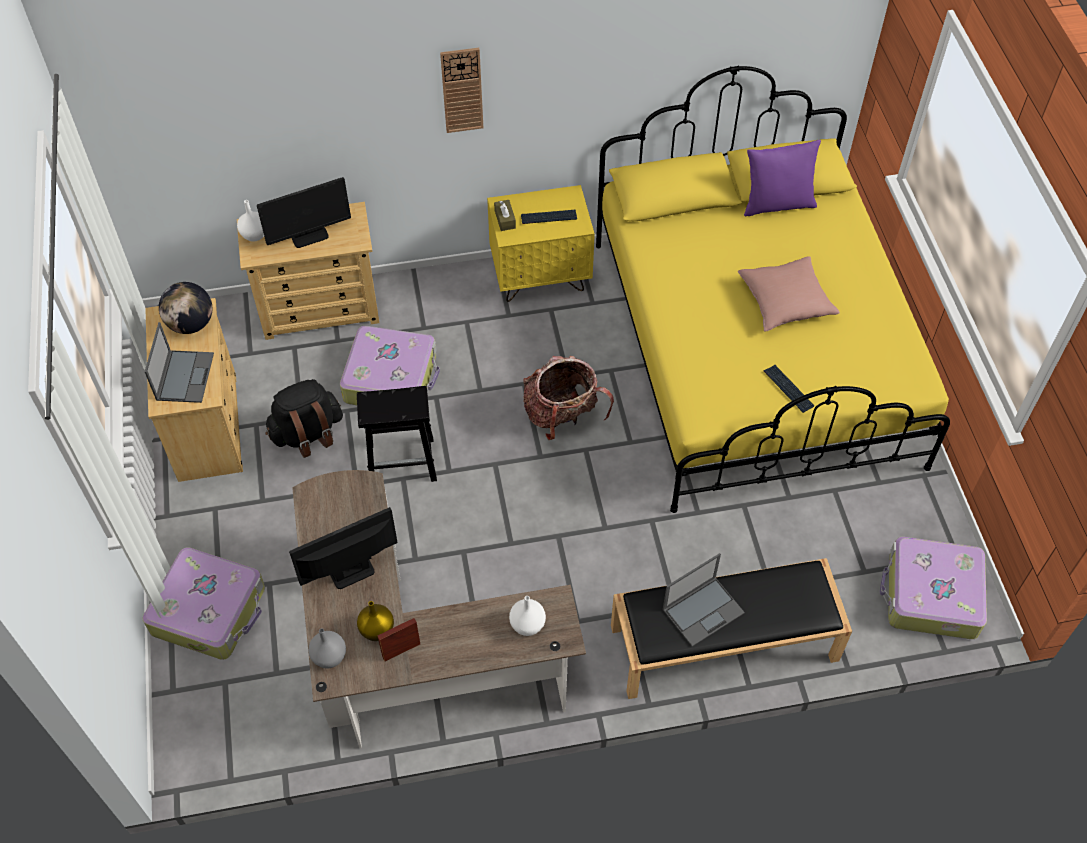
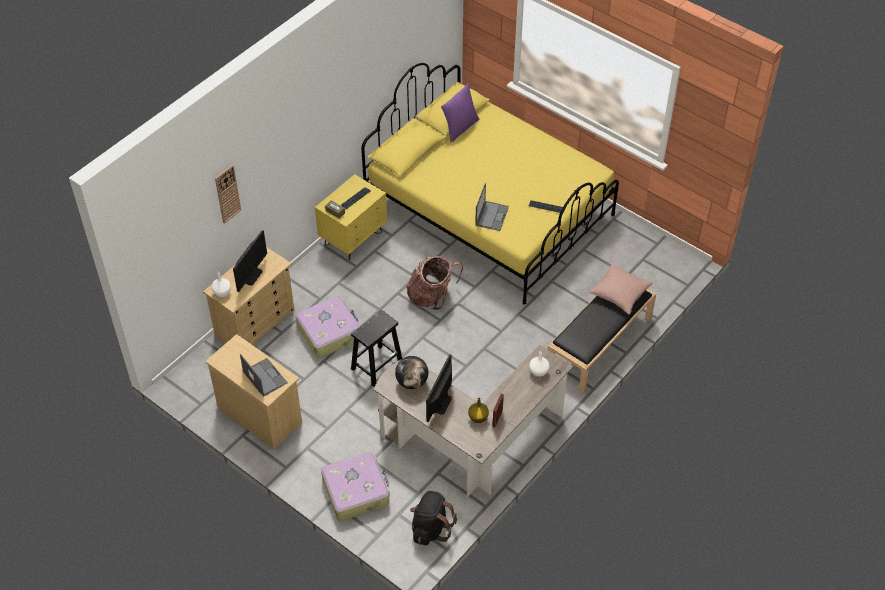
camera: 40 degrees left, 5 degrees down
globe [159,282,212,334] -> globe moved to [395,356,429,389]
black backpack [266,379,343,458] -> black backpack moved to [410,491,457,545]
grey vase [308,628,346,668] -> none
wall clock [440,48,483,133] -> wall clock moved to [215,165,241,224]
laptop [663,553,745,647] -> laptop moved to [475,183,509,231]
pink pillow [738,256,840,332] -> pink pillow moved to [589,263,653,314]
suitcase [880,537,987,639] -> none

